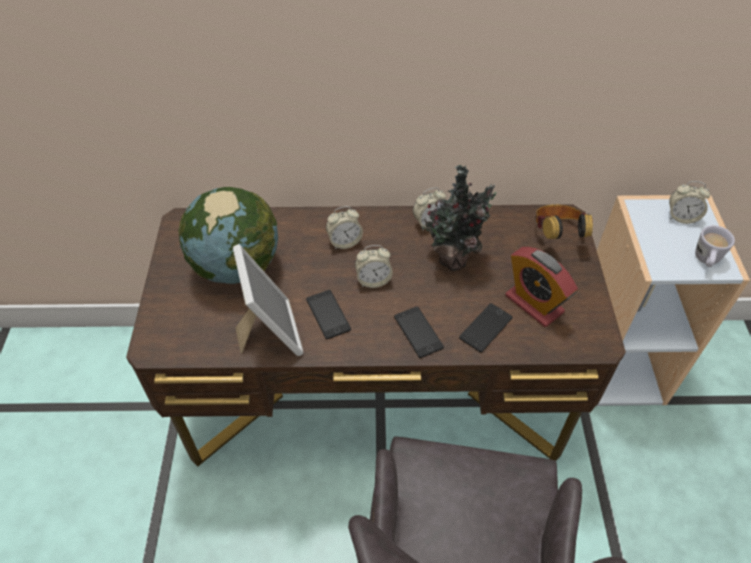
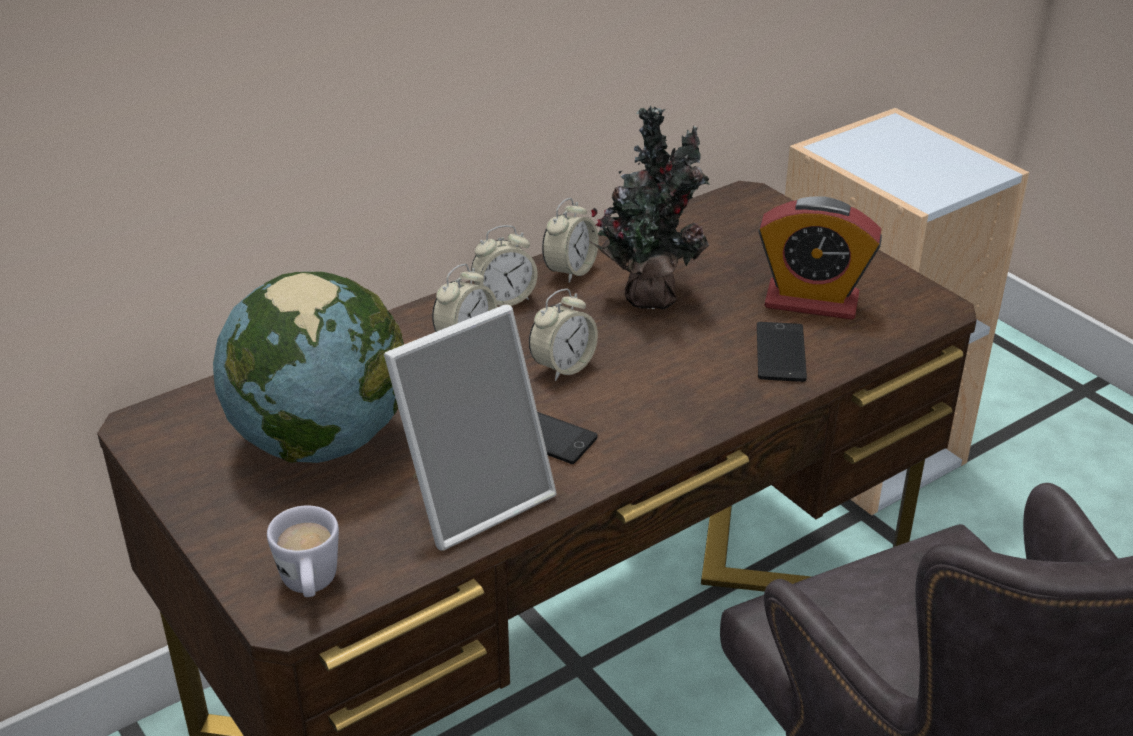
camera: 35 degrees left, 15 degrees down
picture frame [233,244,303,356] -> picture frame turned 105 degrees clockwise [384,304,556,551]
phone [394,307,444,358] -> none
headphones [535,204,593,239] -> none
alarm clock [669,181,710,224] -> alarm clock moved to [471,225,538,306]
white mug [695,225,735,267] -> white mug moved to [267,505,339,597]

